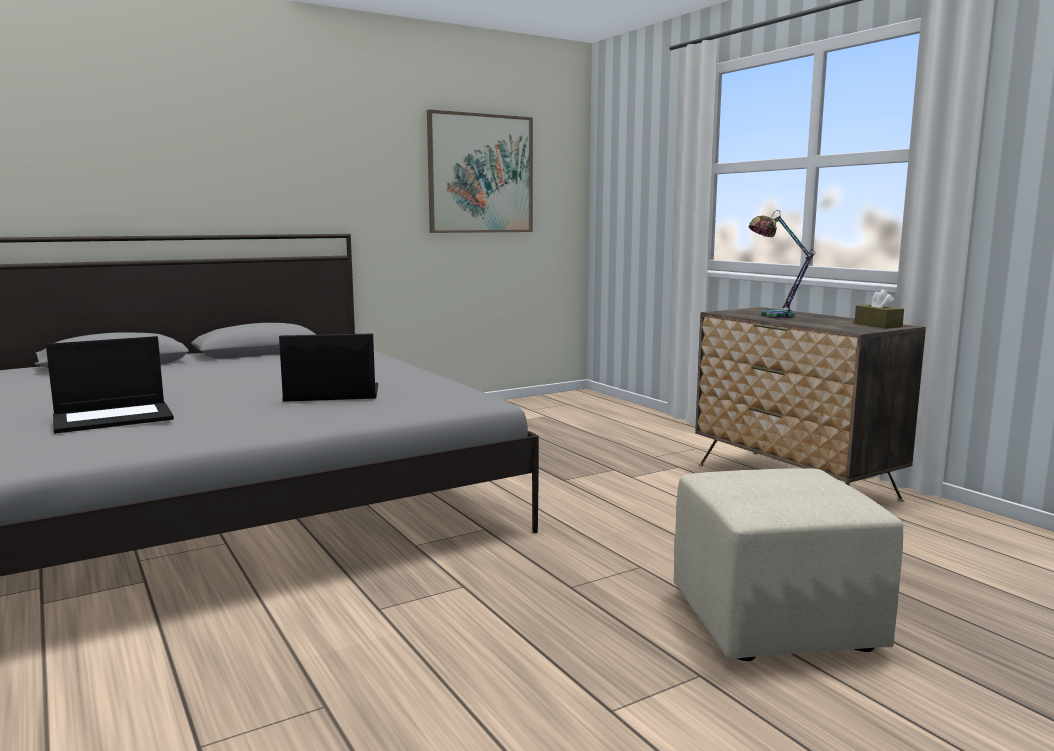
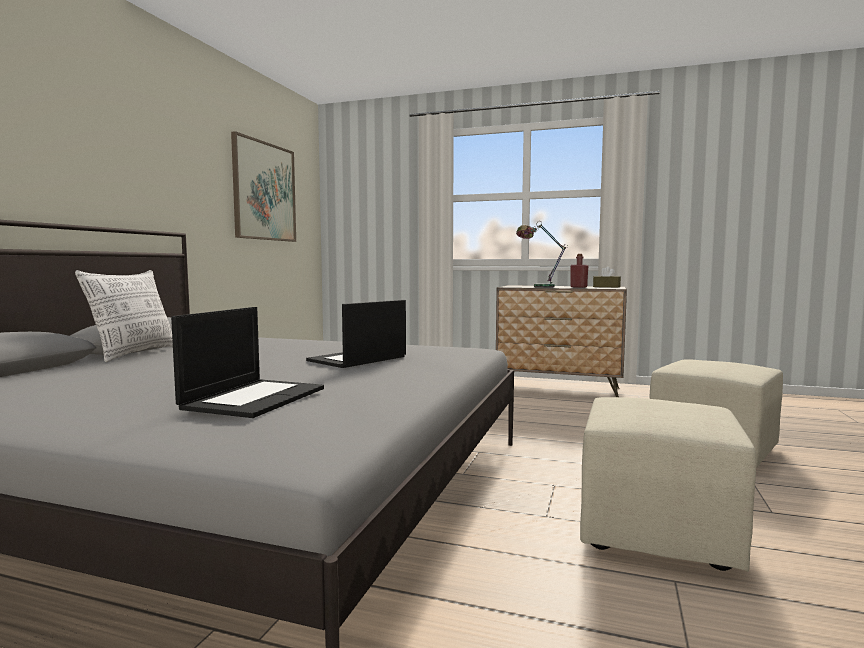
camera: 40 degrees left, 5 degrees down
none -> pillow [75,270,173,362]
none -> red bottle [570,254,588,288]
none -> beige ottoman [580,397,756,572]

